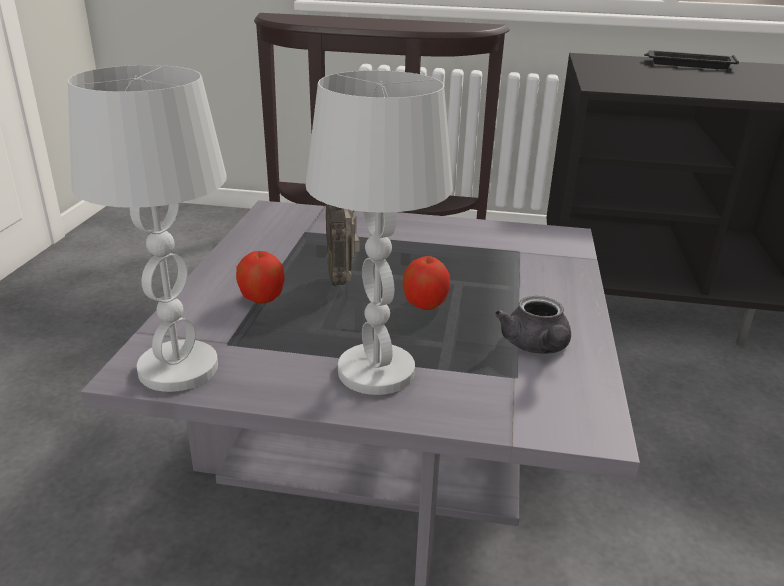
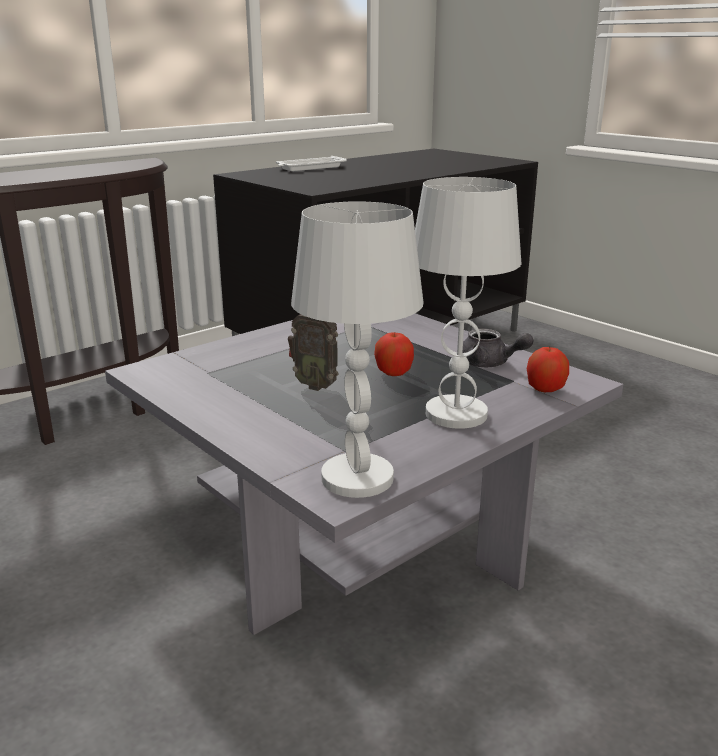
camera: 50 degrees left, 5 degrees down
apple [236,251,285,304] -> apple moved to [527,347,569,392]
black tray [644,50,739,70] -> white tray [276,156,347,171]

